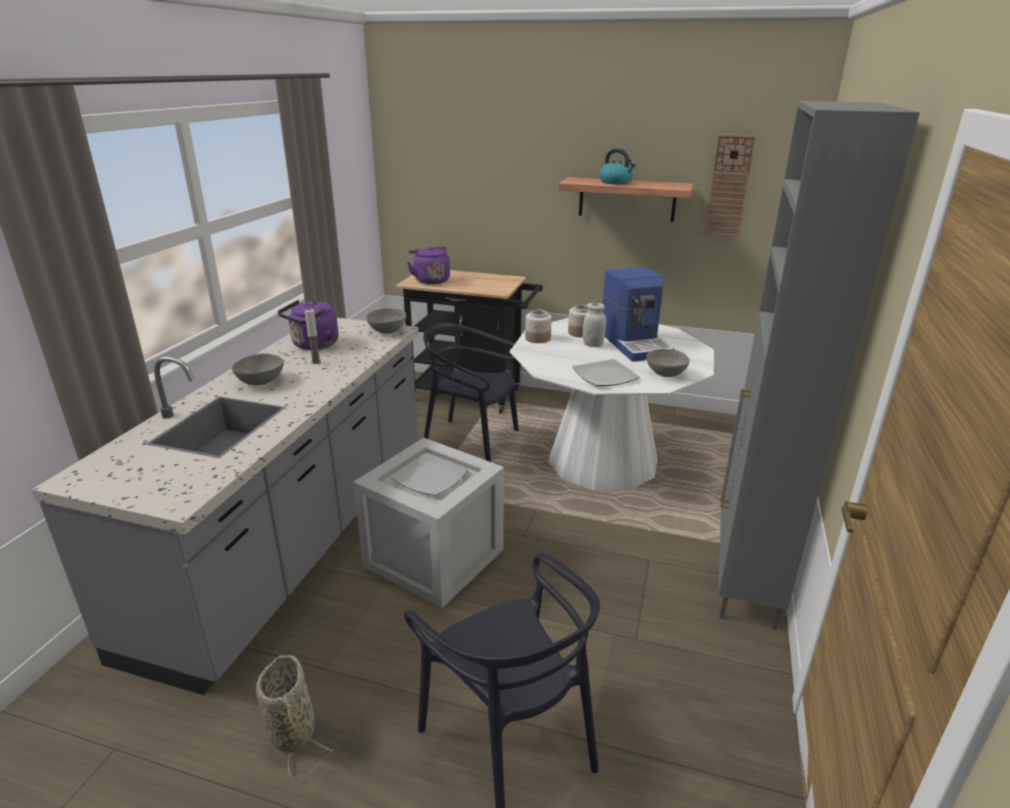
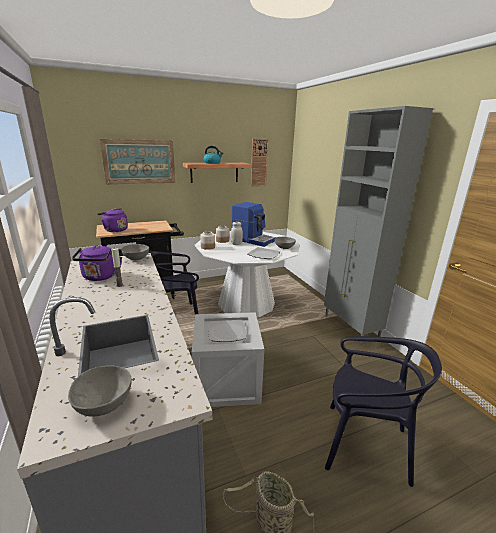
camera: 40 degrees left, 5 degrees down
grey bowl [231,353,284,385] -> grey bowl moved to [68,365,132,416]
none -> picture [100,139,176,185]

